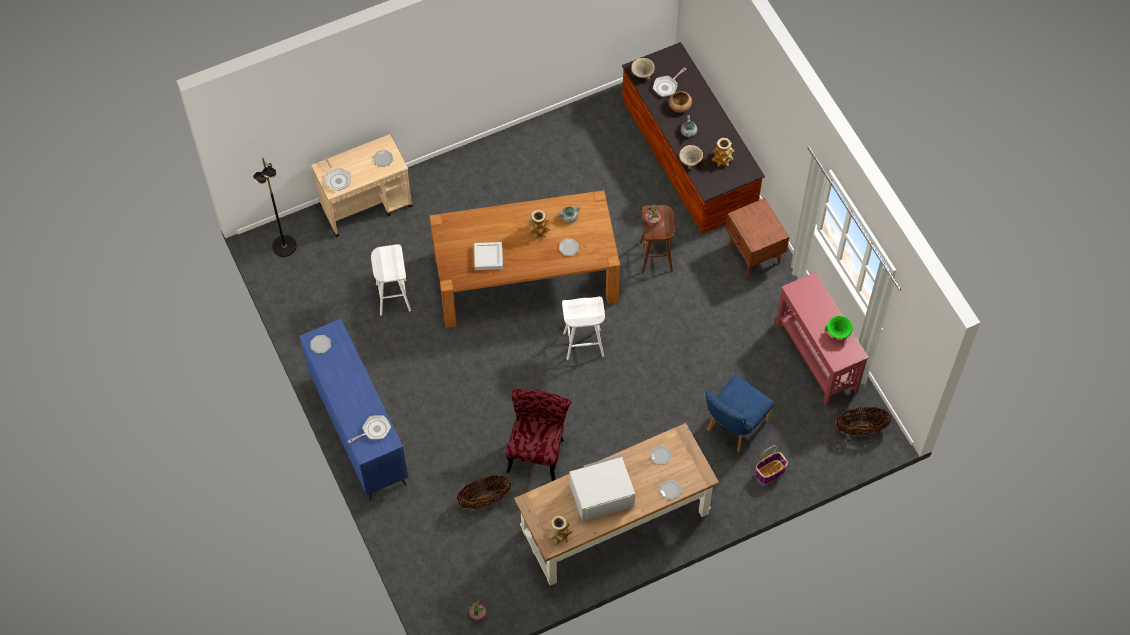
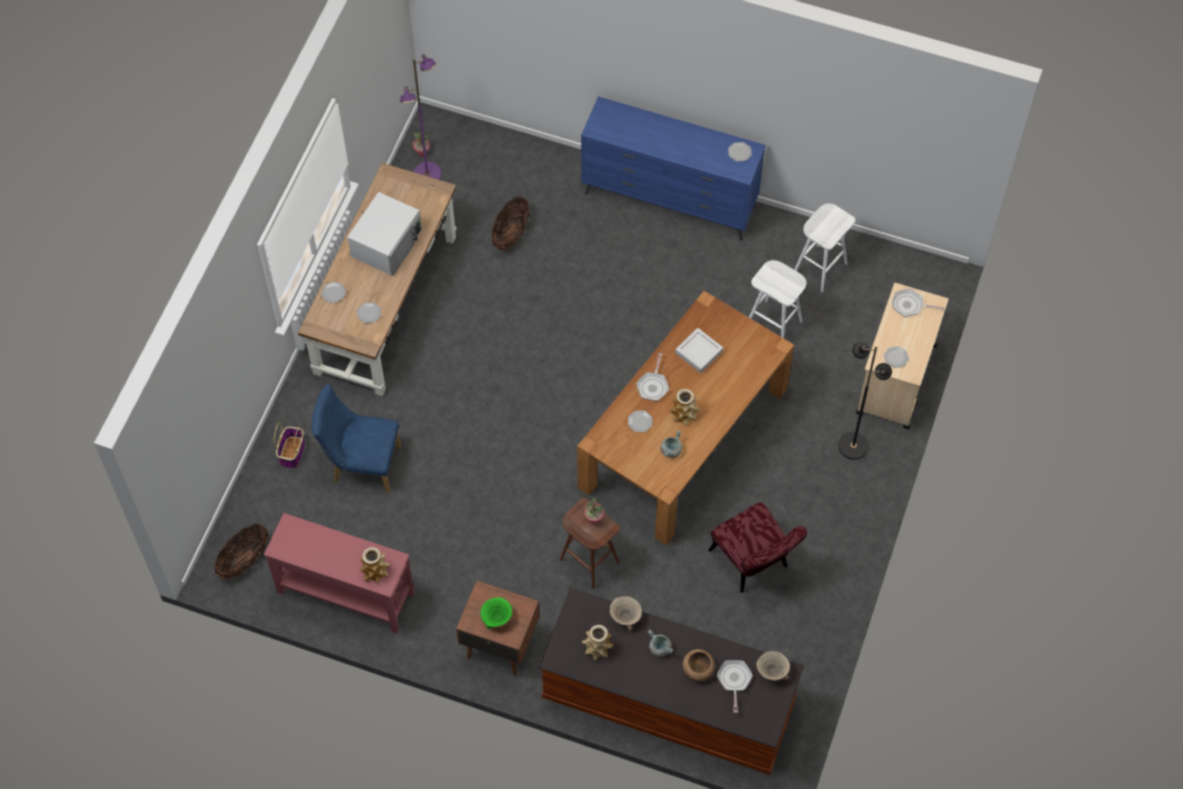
camera: 135 degrees right, 0 degrees up
black floor lamp [253,158,297,257] -> black floor lamp moved to [838,342,892,460]
frying pan [348,415,391,443] -> frying pan moved to [636,353,669,401]
red chair [506,389,571,481] -> red chair moved to [708,502,807,593]
vase [546,516,572,545] -> vase moved to [359,547,390,583]
white stool [562,296,605,360] -> white stool moved to [794,203,855,292]
blue chair [705,375,774,452] -> blue chair turned 75 degrees counterclockwise [311,384,401,493]
green bowl [825,315,853,339] -> green bowl moved to [480,597,512,629]
none -> purple floor lamp [400,54,441,180]

